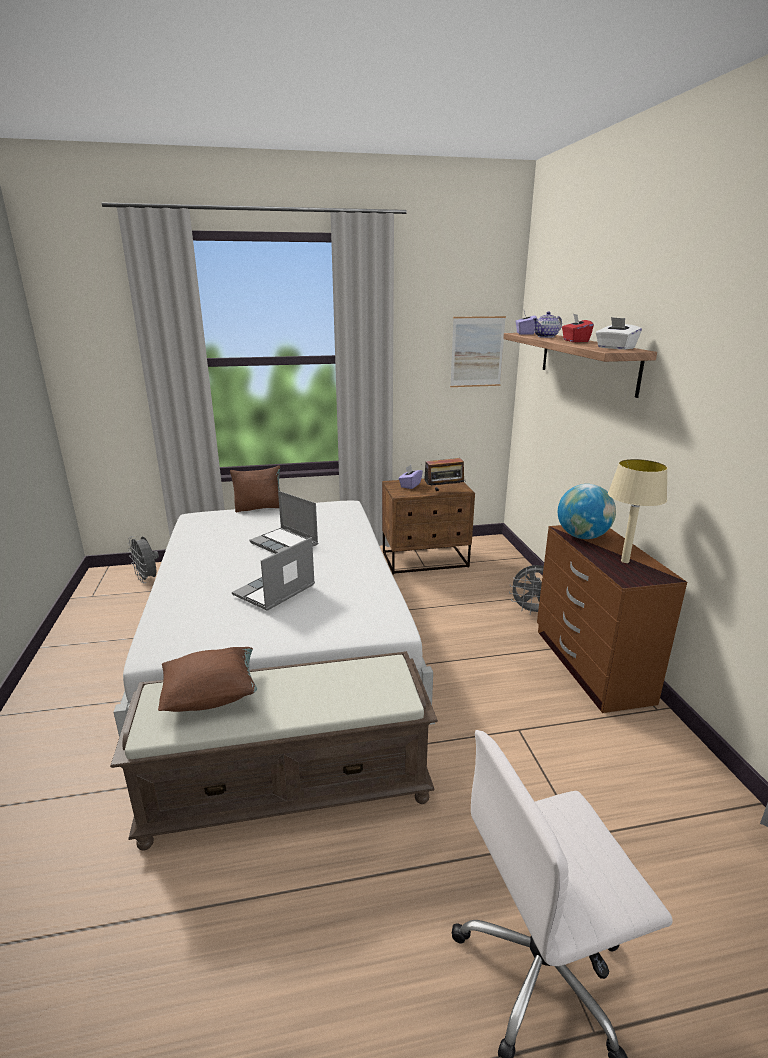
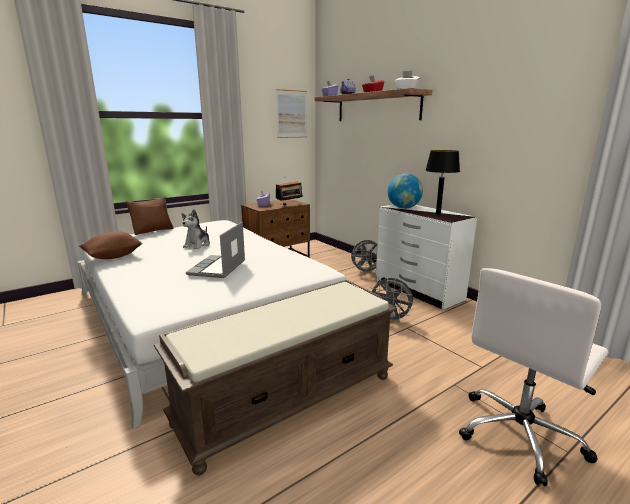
camera: 25 degrees left, 5 degrees down
grey fan [127,536,159,583] -> grey fan moved to [370,278,414,323]
brown pillow [158,647,257,712] -> brown pillow moved to [79,232,142,259]
laptop [249,491,318,554] -> plush toy [182,209,210,249]
brown dresser [537,525,687,713] -> white dresser [376,205,477,310]
beige table lamp [608,459,668,563] -> black table lamp [425,150,460,214]

